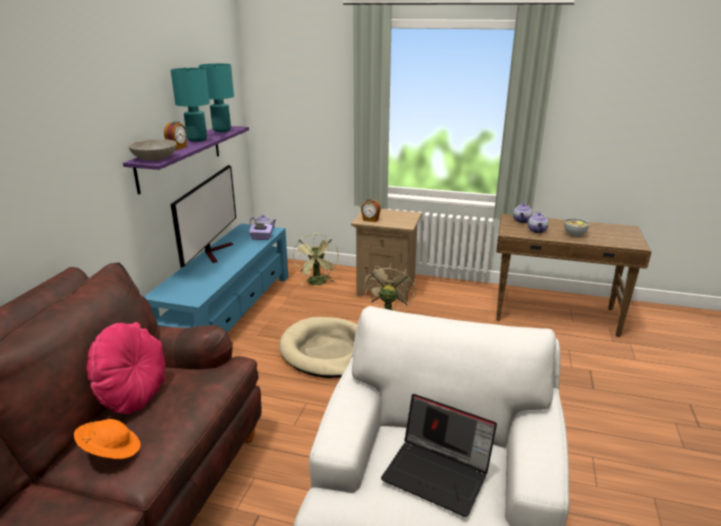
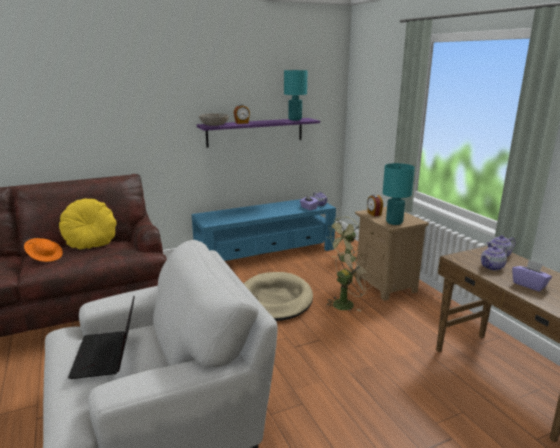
camera: 50 degrees right, 5 degrees down
pink pillow [87,322,165,414] -> yellow pillow [59,198,117,250]
turquoise table lamp [171,68,210,142] -> turquoise table lamp moved to [383,163,415,225]
television [171,165,236,268] -> none
bowl [564,218,590,237] -> purple tissue box [512,260,552,292]

